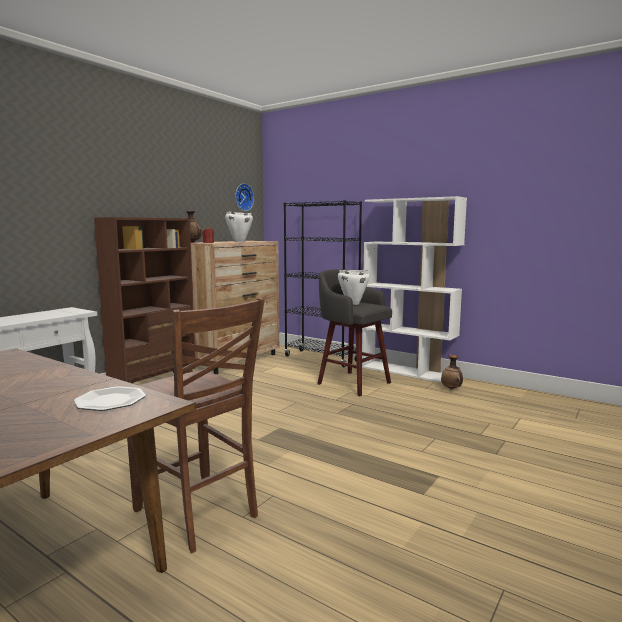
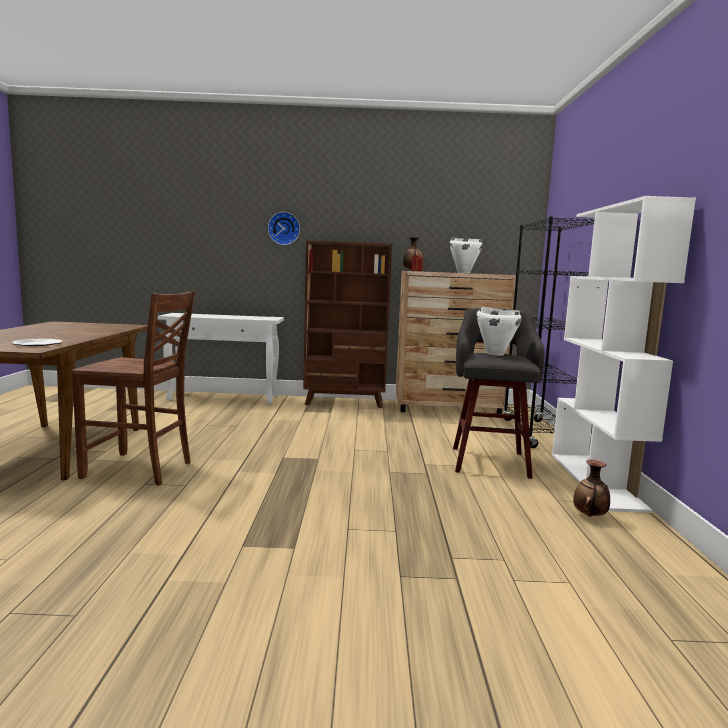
camera: 55 degrees right, 0 degrees up
brown chair [127,298,265,553] -> brown chair turned 90 degrees counterclockwise [72,290,195,485]
wall clock [235,183,254,211] -> wall clock moved to [268,212,300,245]

